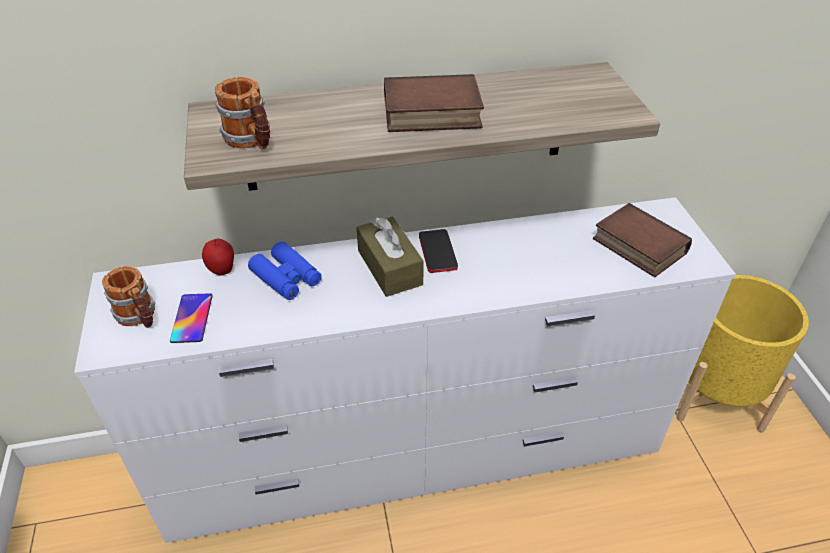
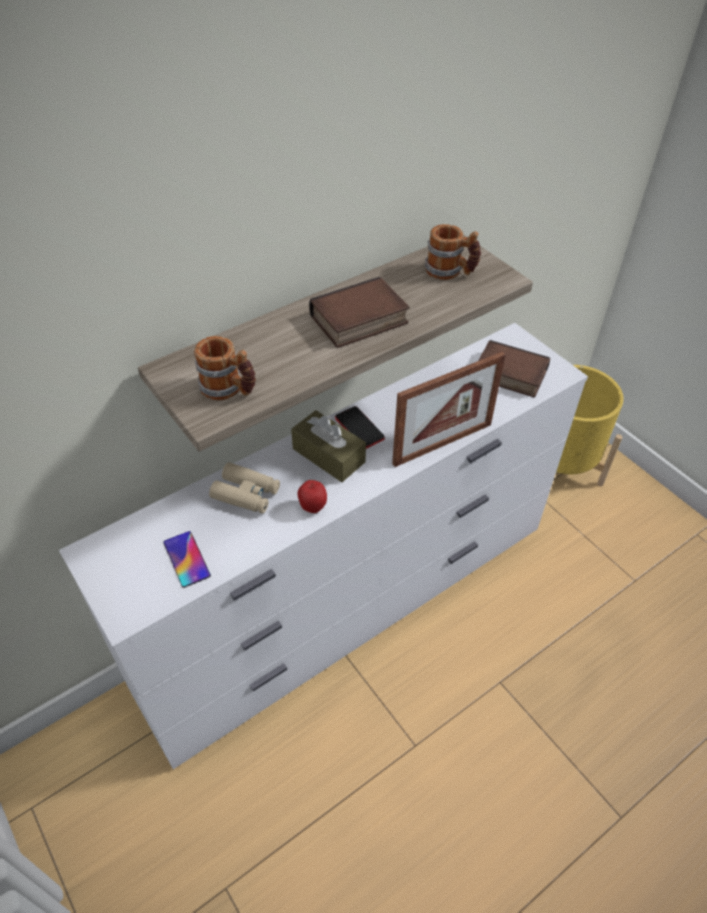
camera: 25 degrees left, 5 degrees up
mug [102,266,155,328] -> mug moved to [425,224,481,280]
apple [202,238,234,276] -> apple moved to [298,480,327,513]
blue binoculars [248,241,322,300] -> beige binoculars [209,462,280,514]
none -> picture frame [392,352,506,467]

